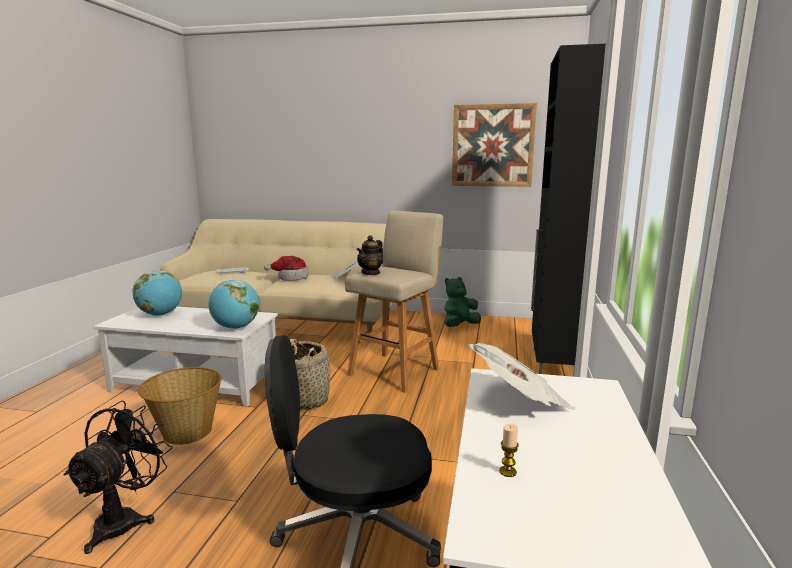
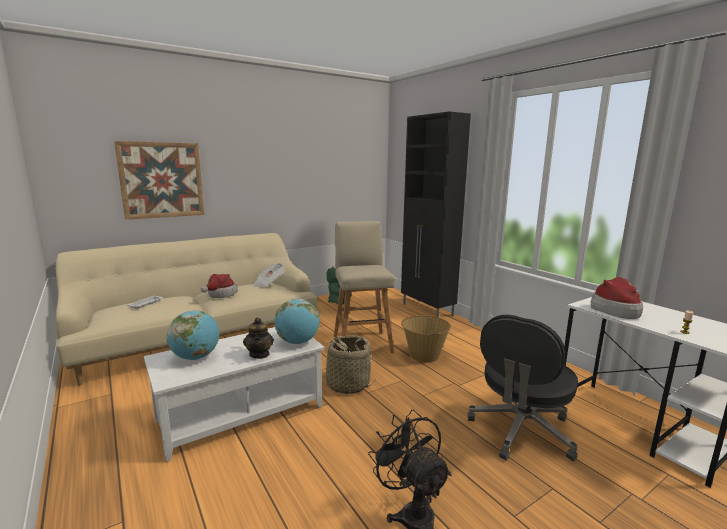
camera: 45 degrees left, 0 degrees up
basket [138,367,222,445] -> basket moved to [401,315,451,363]
teapot [357,235,383,275] -> teapot moved to [243,318,274,359]
picture [452,103,537,187] -> picture moved to [114,141,205,220]
newspaper [468,343,575,410] -> hat [591,277,643,319]

